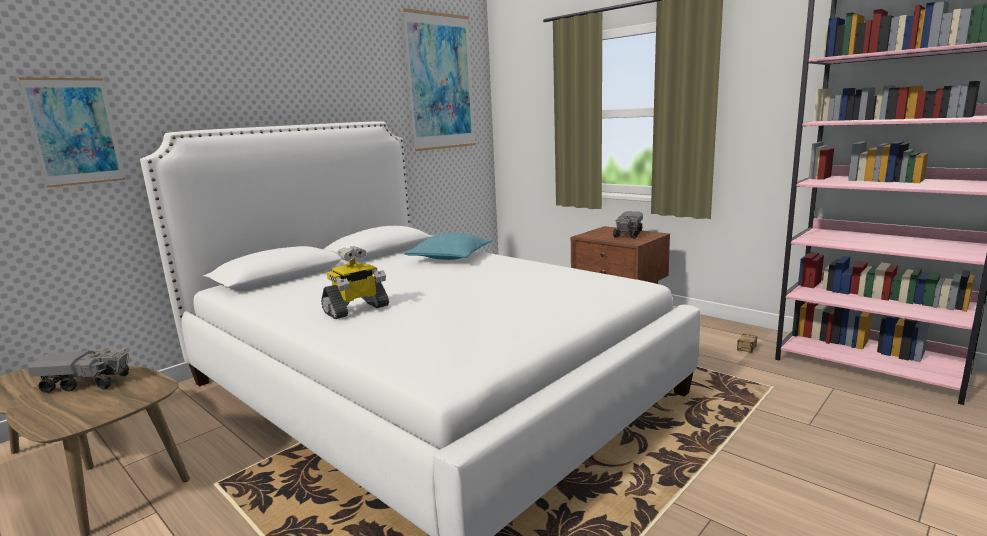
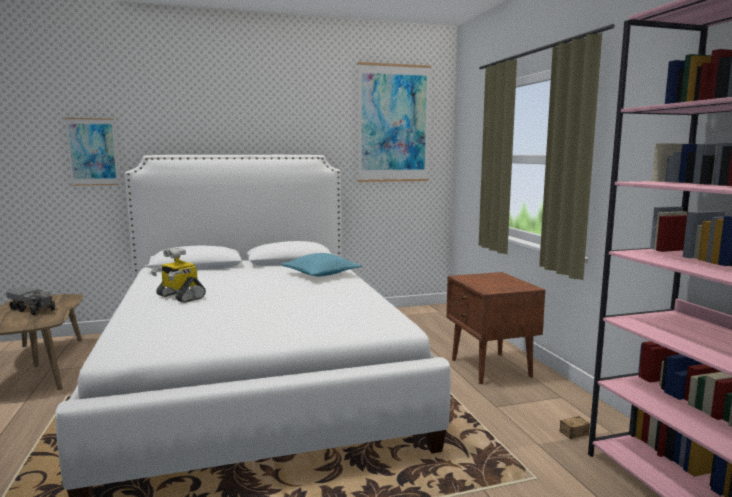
camera: 30 degrees right, 5 degrees down
toy robot [321,246,389,319] -> toy robot turned 45 degrees clockwise [151,248,206,303]
toy truck [613,211,643,239] -> none

